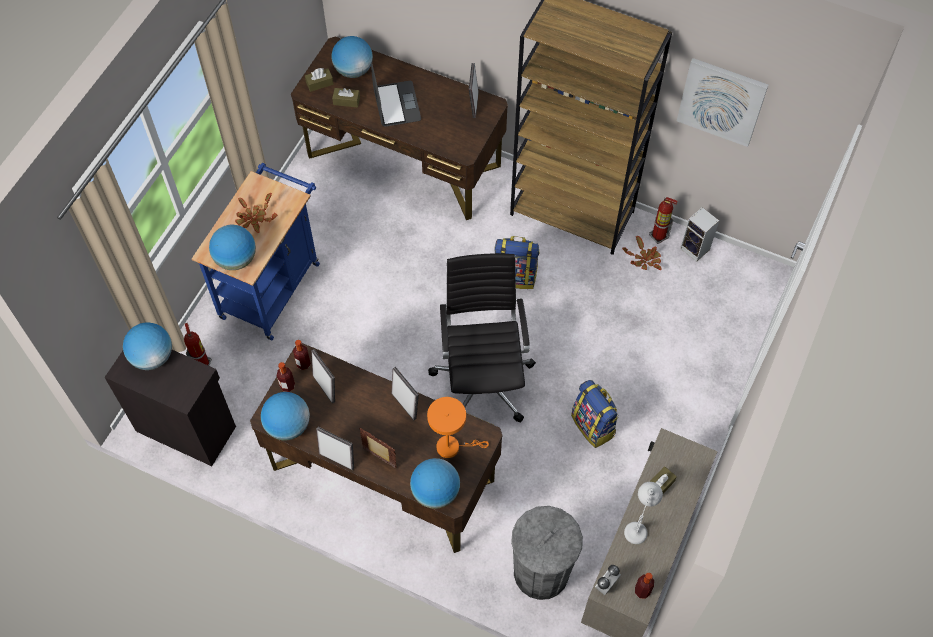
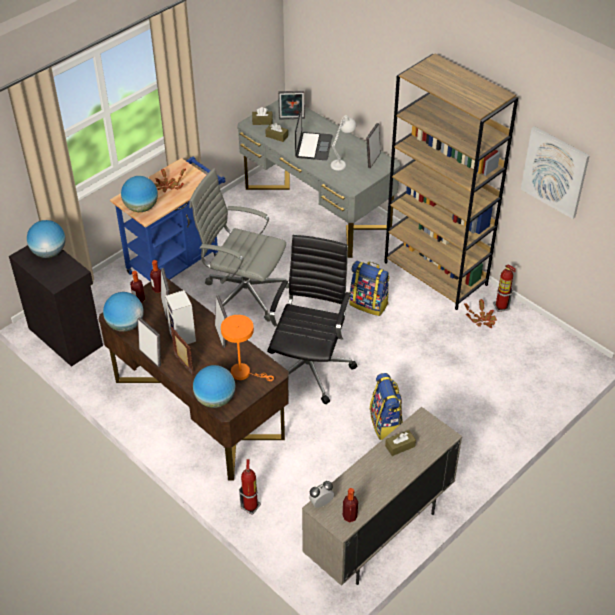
camera: 20 degrees right, 15 degrees down
fire extinguisher [184,323,212,366] -> fire extinguisher moved to [239,459,261,515]
brown desk [291,36,508,220] -> grey desk [237,100,400,258]
globe [332,36,373,78] -> picture frame [278,91,305,119]
grey trash can [511,506,583,600] -> none
white table lamp [624,482,663,544] -> white table lamp moved to [330,115,356,171]
speaker [680,207,719,262] -> speaker moved to [165,290,196,344]
none -> grey office chair [189,168,289,322]

